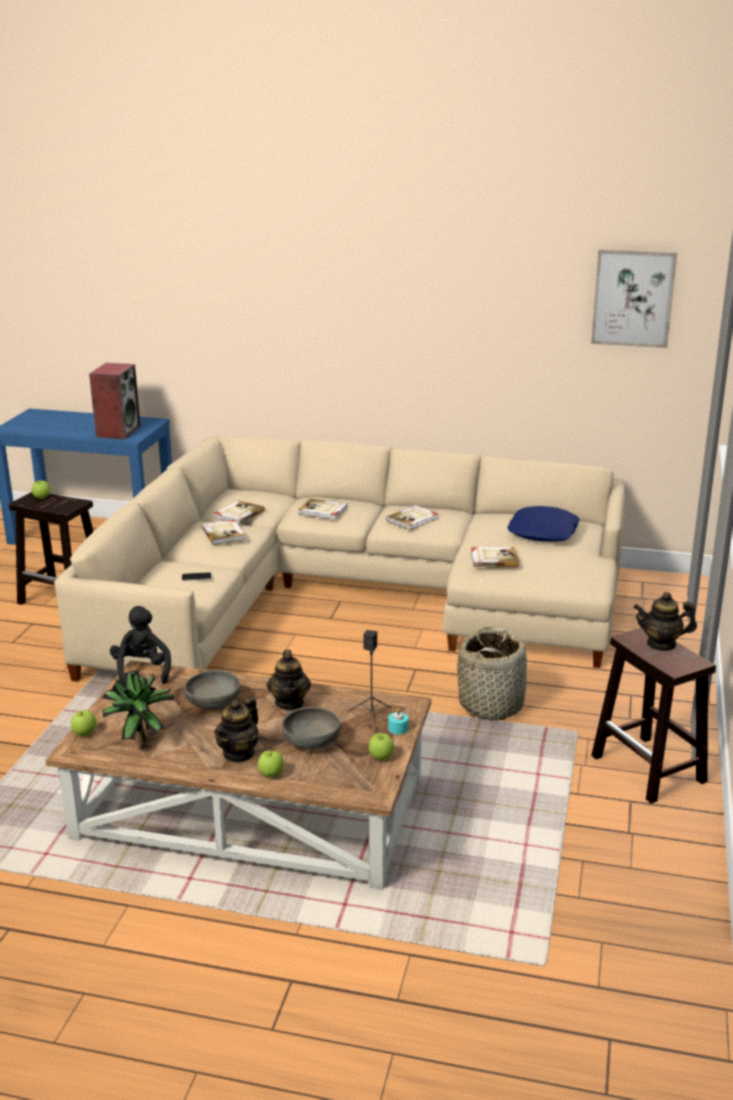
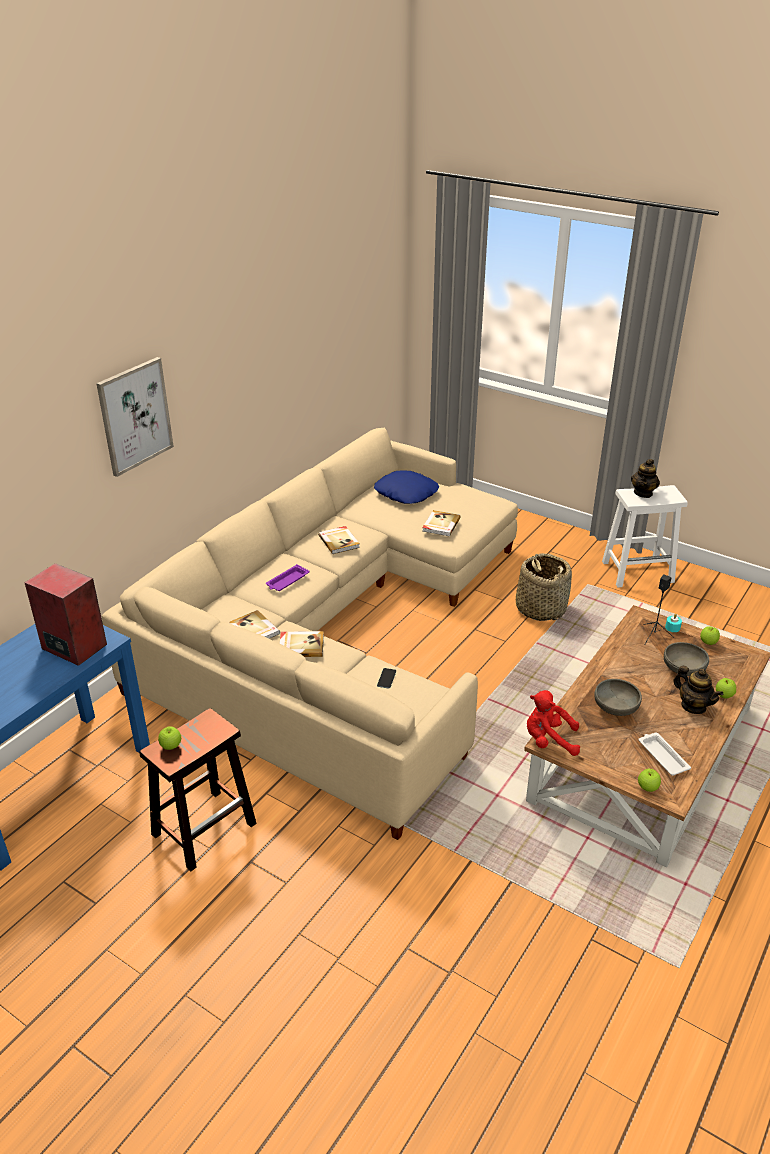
camera: 70 degrees left, 10 degrees up
potted plant [102,670,174,743] -> white tray [638,733,691,776]
black plush toy [110,606,171,686] -> red plush toy [527,690,580,756]
teapot [267,650,311,710] -> none
book [298,498,348,520] -> purple tray [266,564,309,591]
picture [591,249,677,348] -> picture moved to [96,357,174,477]
brown stool [591,628,716,804] -> white stool [602,485,688,588]

